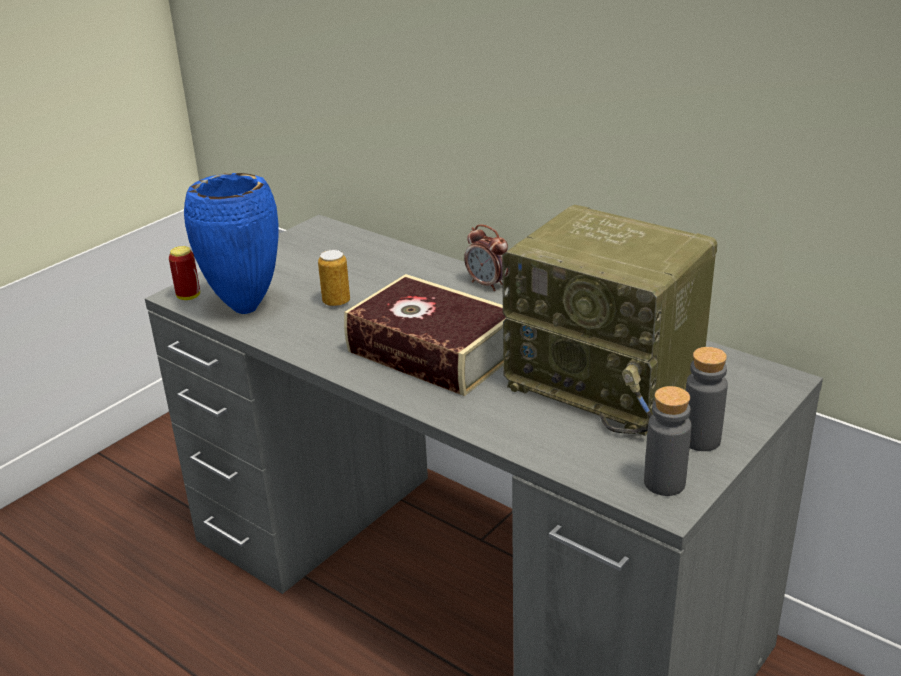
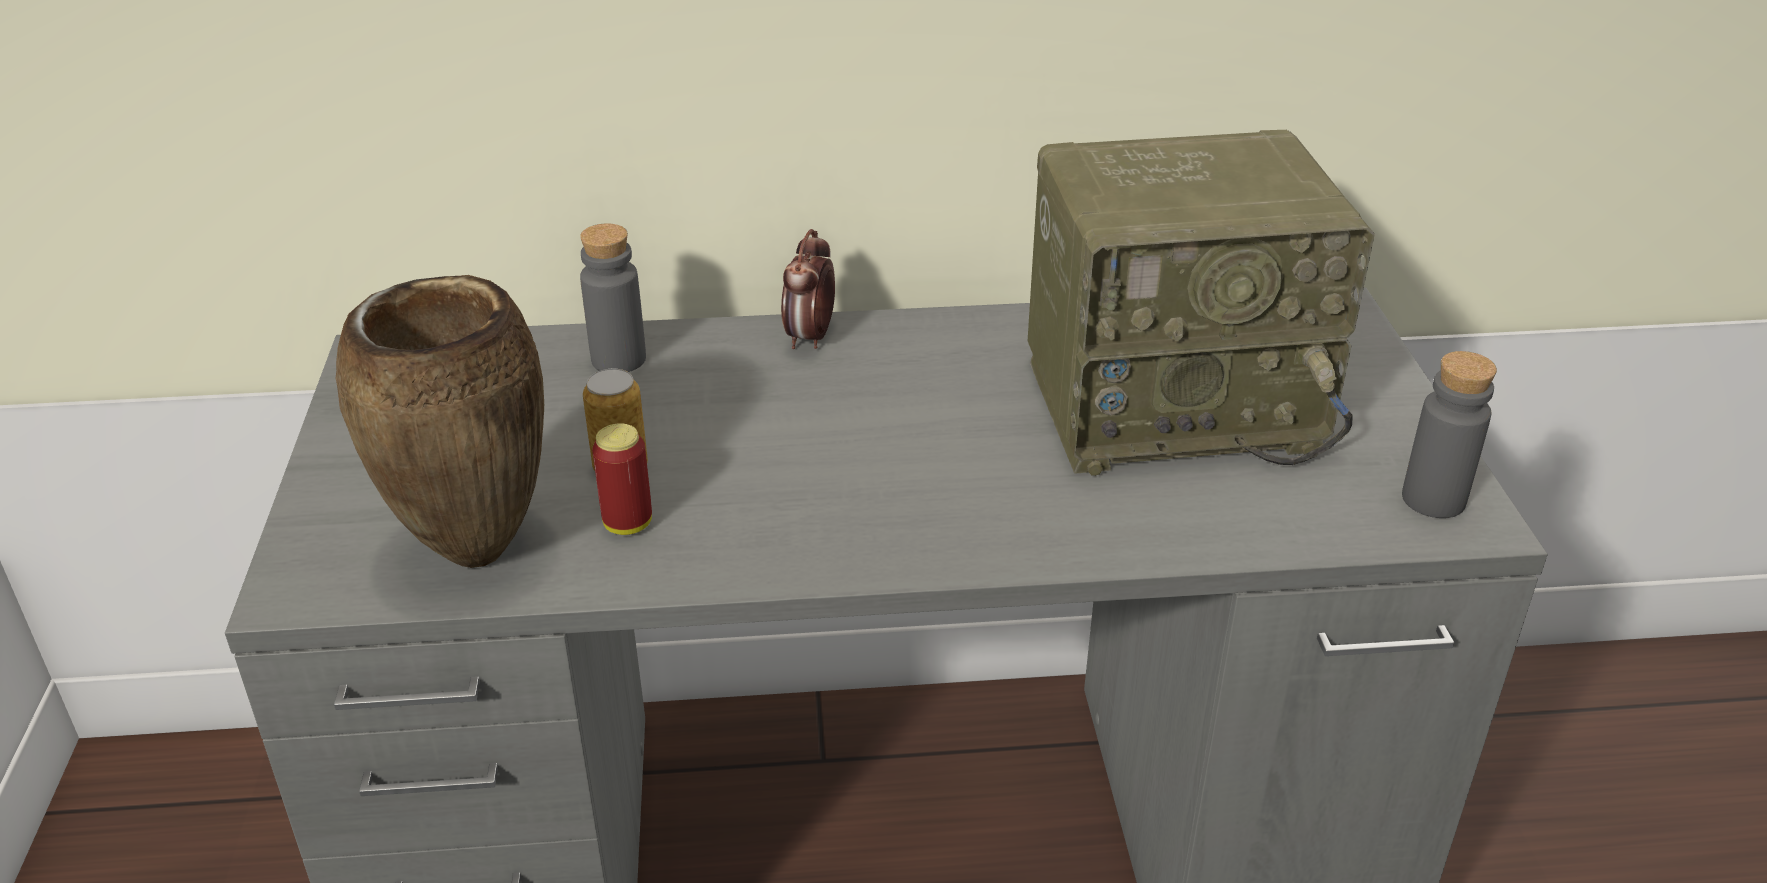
camera: 45 degrees left, 5 degrees up
can [169,246,200,300] -> can moved to [592,423,652,535]
blue vase [184,173,279,314] -> brown vase [336,275,544,568]
book [344,274,509,396] -> none
alarm clock [464,224,508,291] -> alarm clock turned 105 degrees clockwise [781,229,835,349]
grey bottle [686,347,728,451] -> grey bottle moved to [580,223,646,372]

